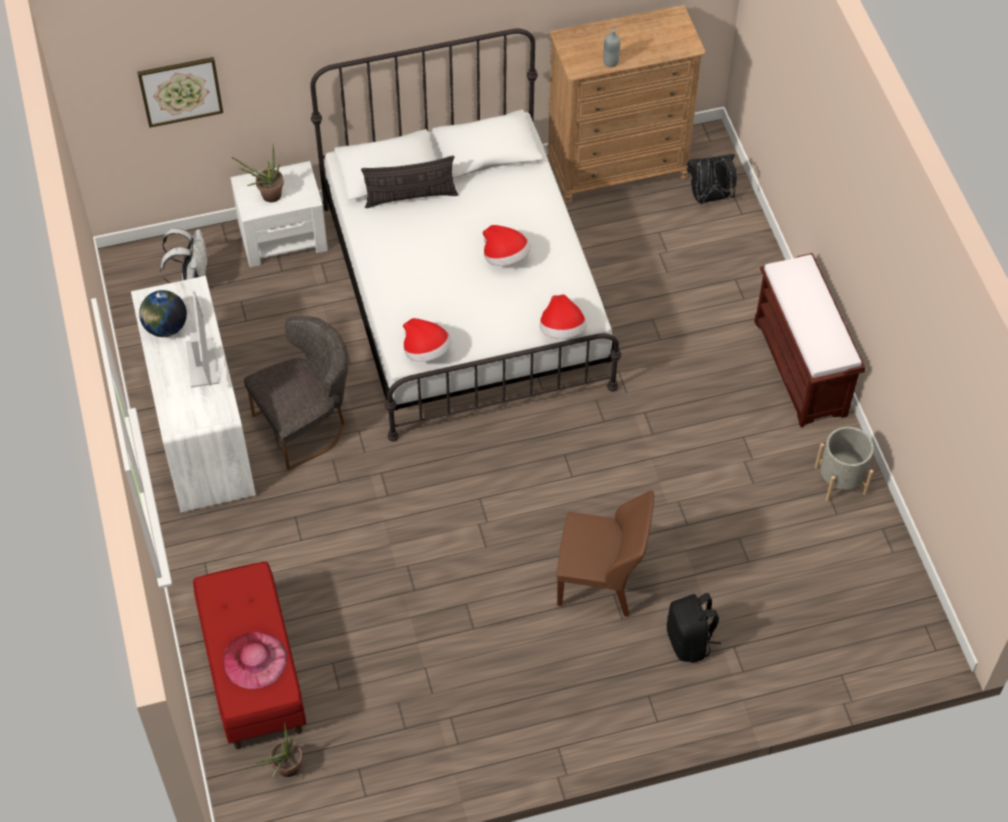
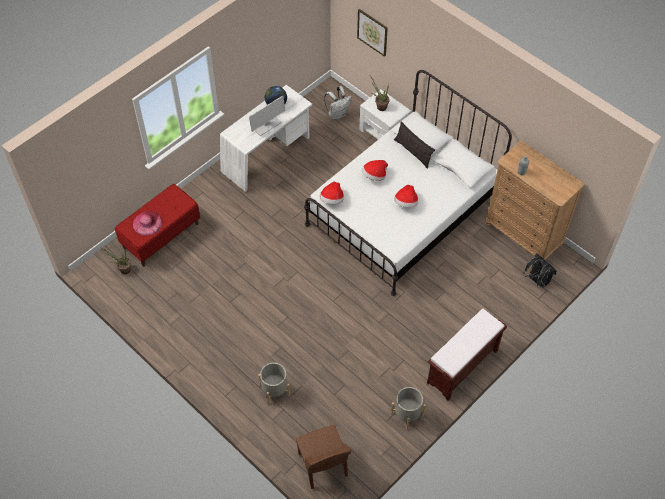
camera: 60 degrees right, 0 degrees up
grey chair [244,316,348,470] -> none
hat [540,294,587,339] -> hat moved to [362,160,388,181]
brown chair [557,491,654,617] -> brown chair moved to [296,425,352,489]
black backpack [667,593,721,663] -> grey planter [259,363,290,404]

